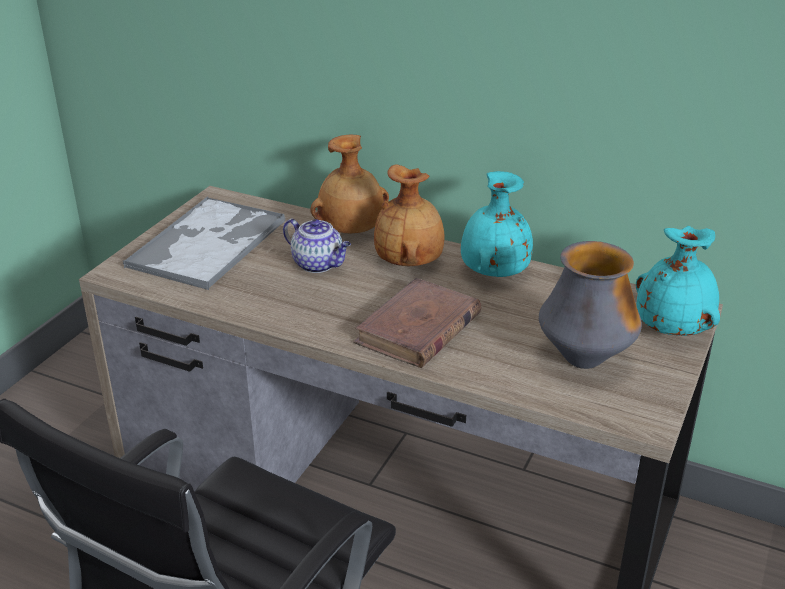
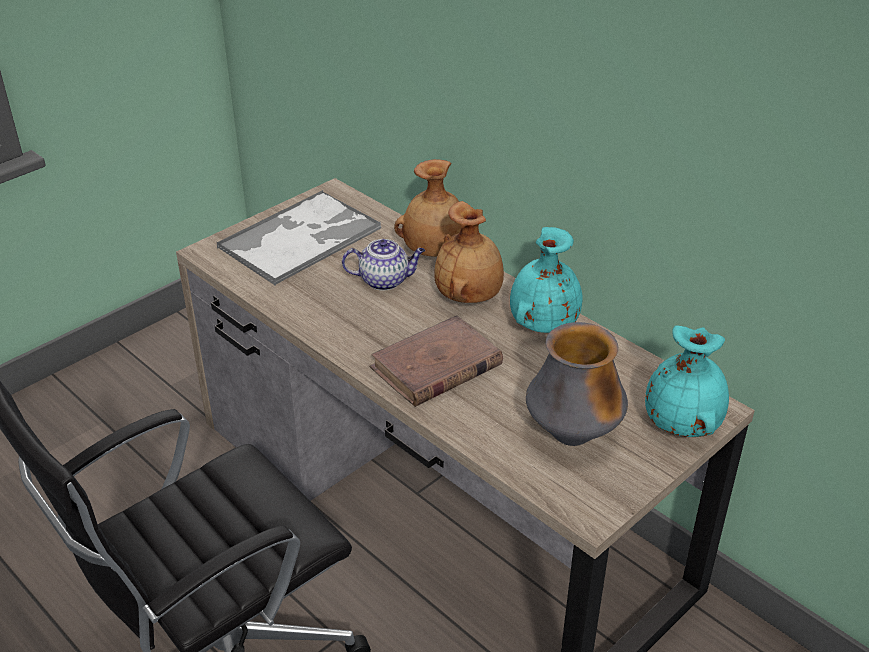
camera: 20 degrees right, 5 degrees up
teapot [283,219,351,273] -> teapot turned 60 degrees counterclockwise [342,239,425,291]

